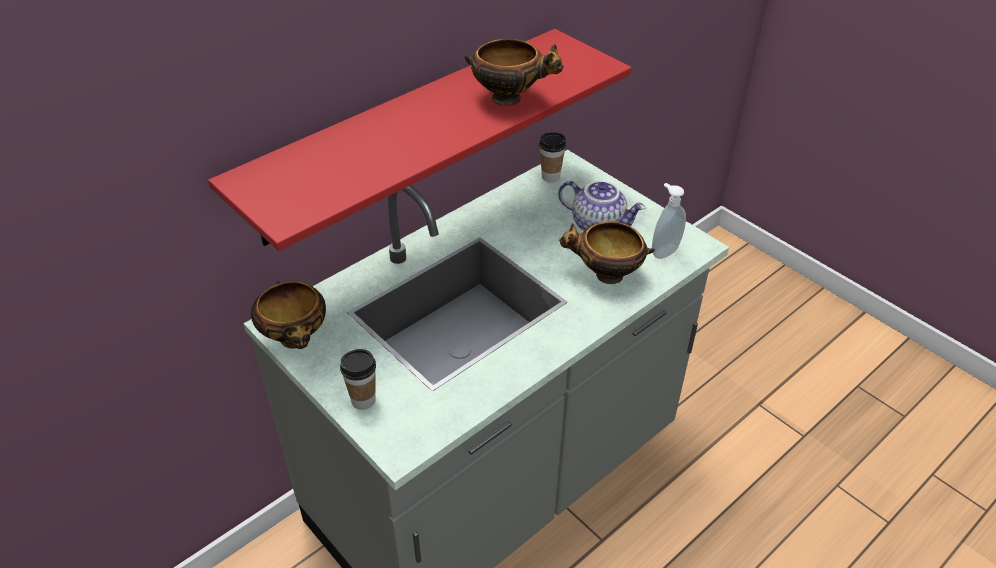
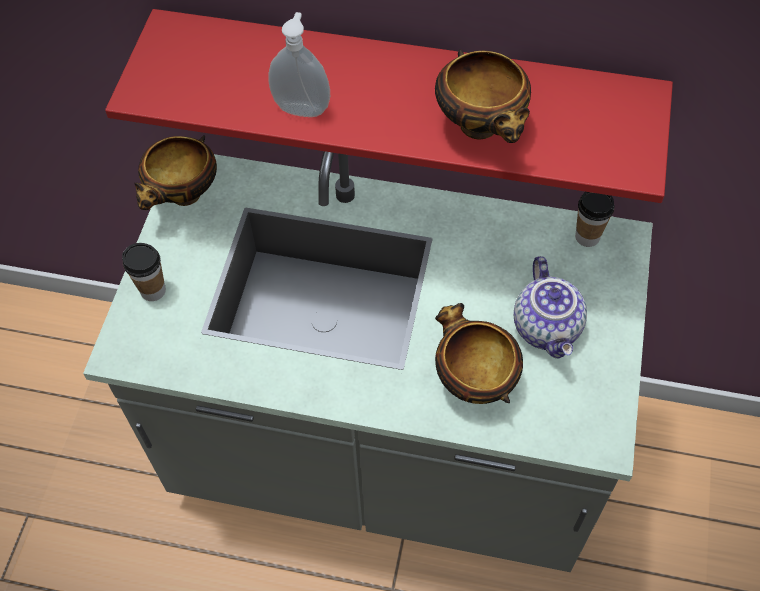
camera: 55 degrees right, 15 degrees up
soap dispenser [652,183,686,259] -> soap dispenser moved to [269,12,330,117]

